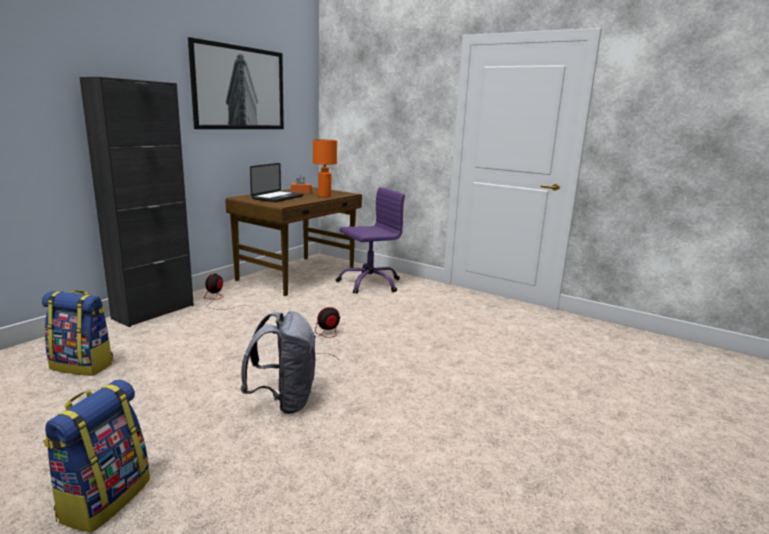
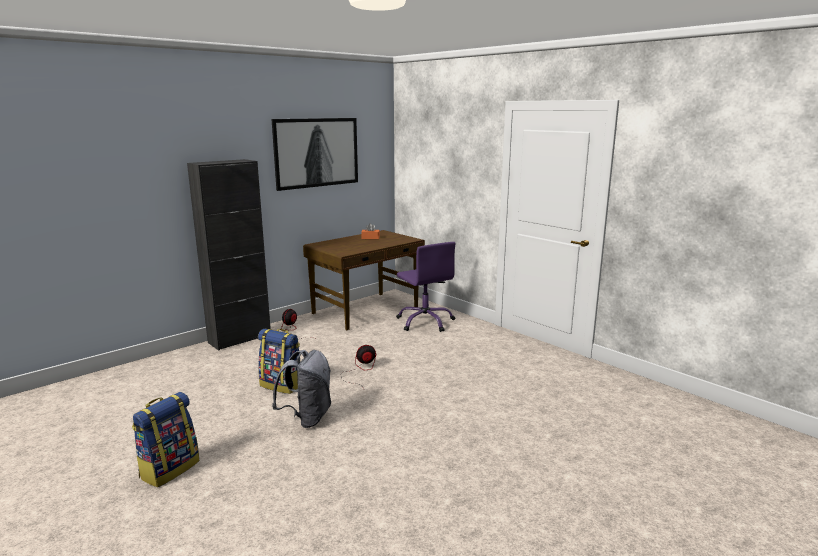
camera: 15 degrees right, 0 degrees up
backpack [42,290,114,376] -> backpack moved to [258,329,300,394]
laptop [250,163,304,202] -> none
orange table lamp [313,139,337,197] -> none
purple office chair [336,187,405,294] -> purple office chair turned 75 degrees clockwise [396,242,456,332]

